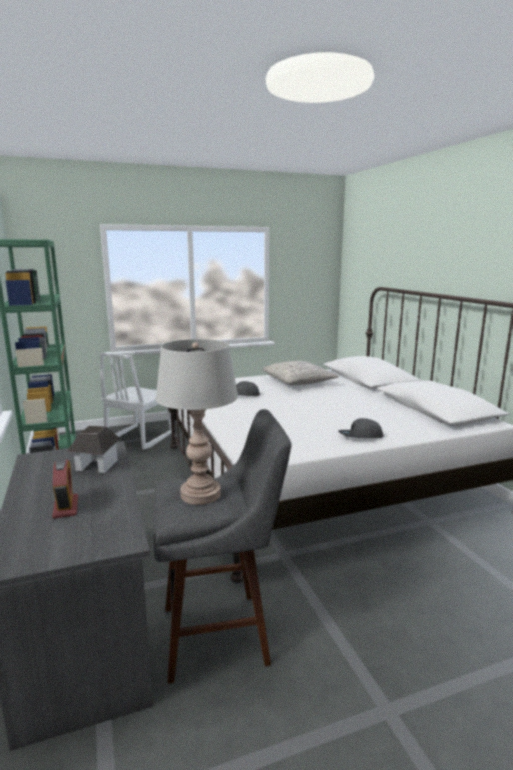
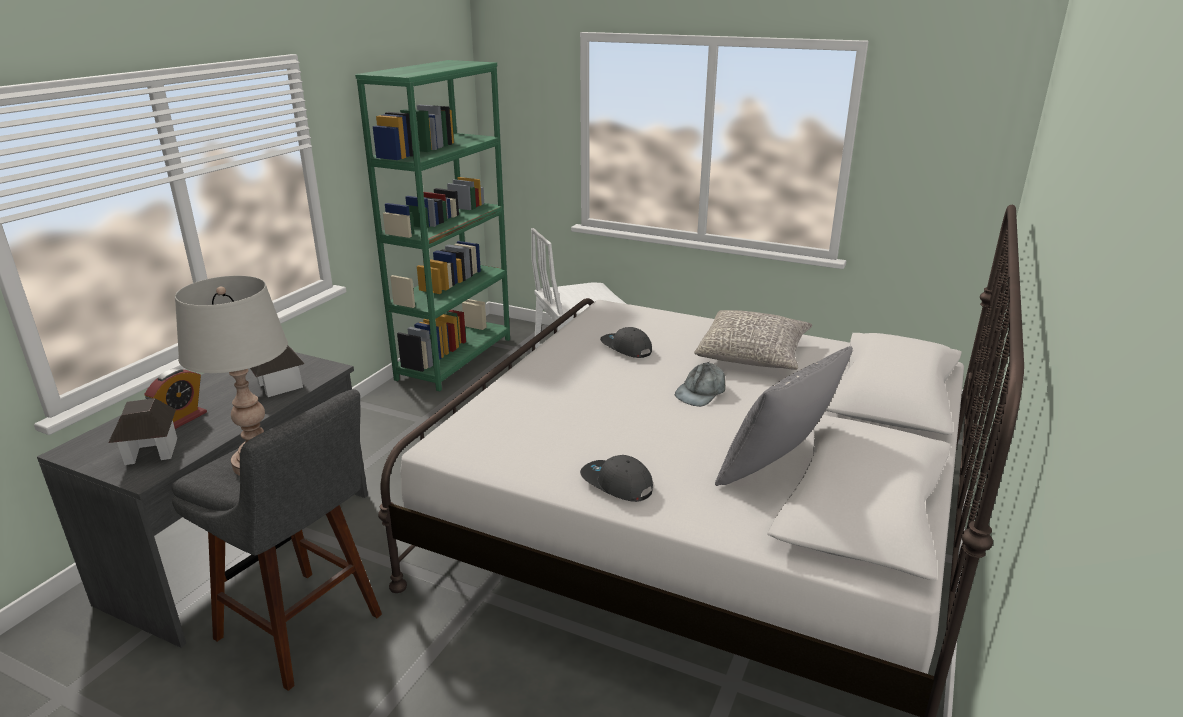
camera: 45 degrees right, 10 degrees up
none -> toy house [108,398,177,465]
none -> grey cap [675,362,725,407]
none -> grey pillow [715,346,853,486]

